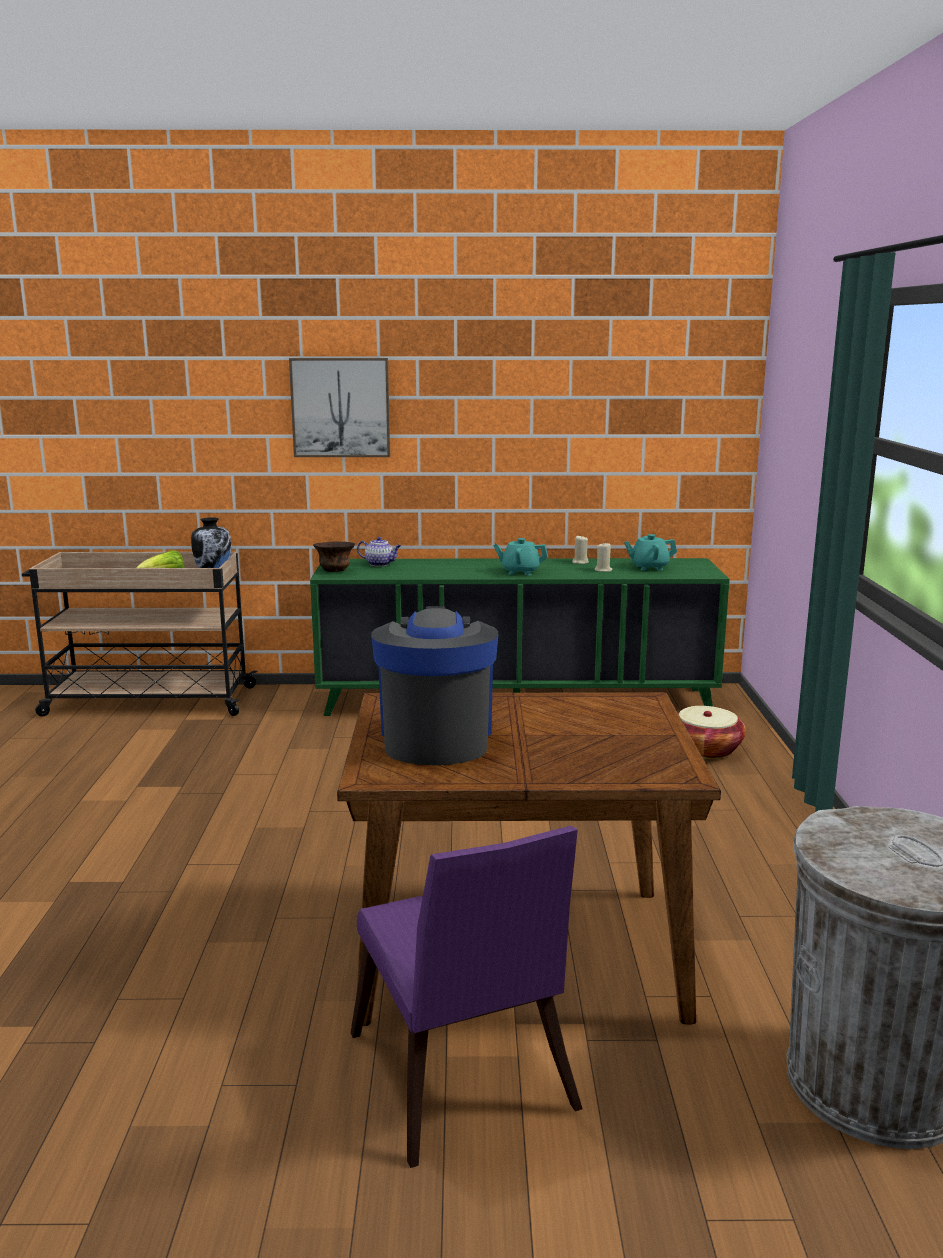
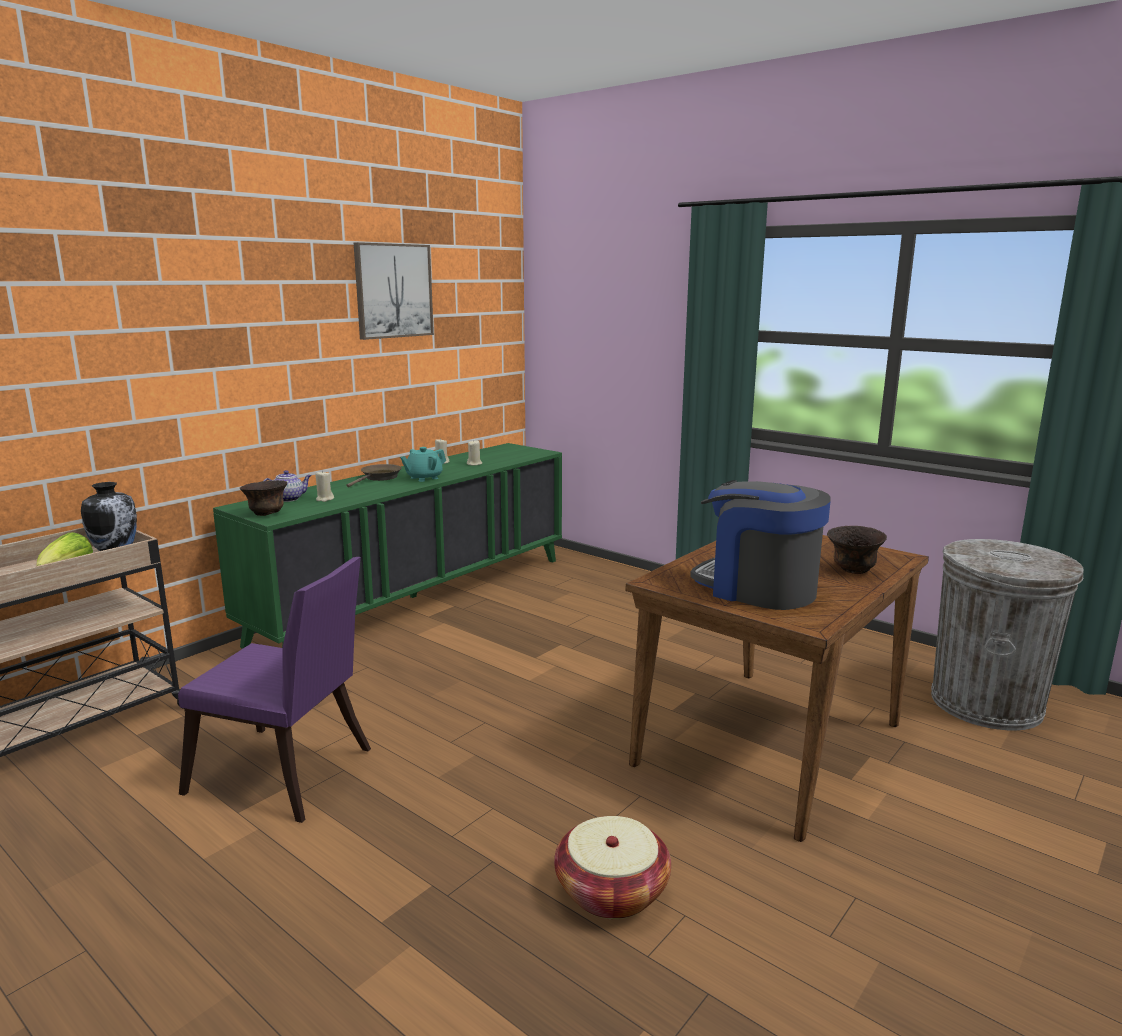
camera: 50 degrees left, 0 degrees up
picture [289,358,390,457] -> picture moved to [354,242,434,340]
purple chair [351,826,583,1168] -> purple chair moved to [178,557,371,823]
turquoise teapot [624,534,677,571] -> none
basket [678,706,746,759] -> basket moved to [554,816,671,919]
none -> beige candle [315,470,334,502]
none -> brown frying pan [347,464,402,487]
none -> brown bowl [827,526,887,574]

